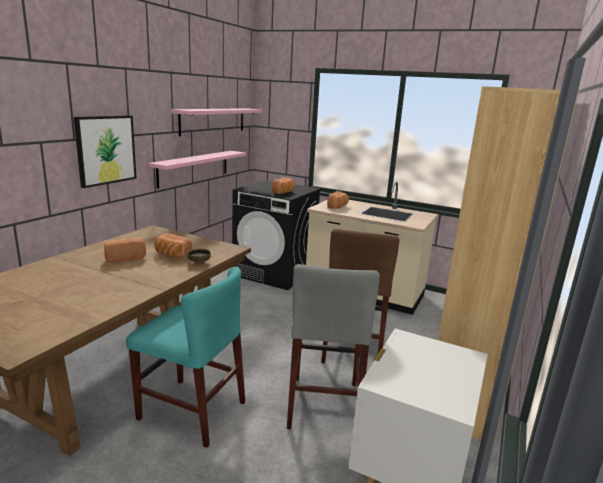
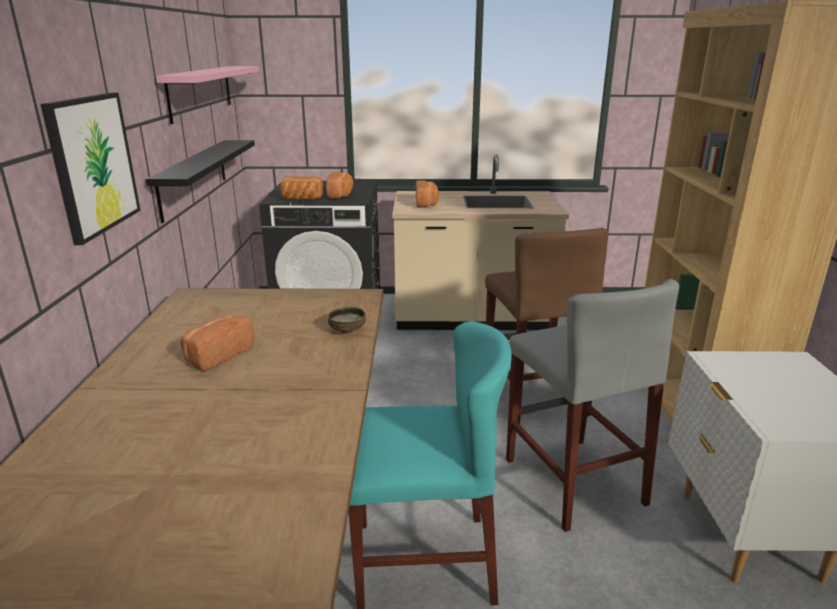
camera: 25 degrees left, 5 degrees up
pink shelf [148,151,246,189] -> black shelf [145,140,255,223]
bread [154,233,192,258] -> bread moved to [280,176,323,200]

